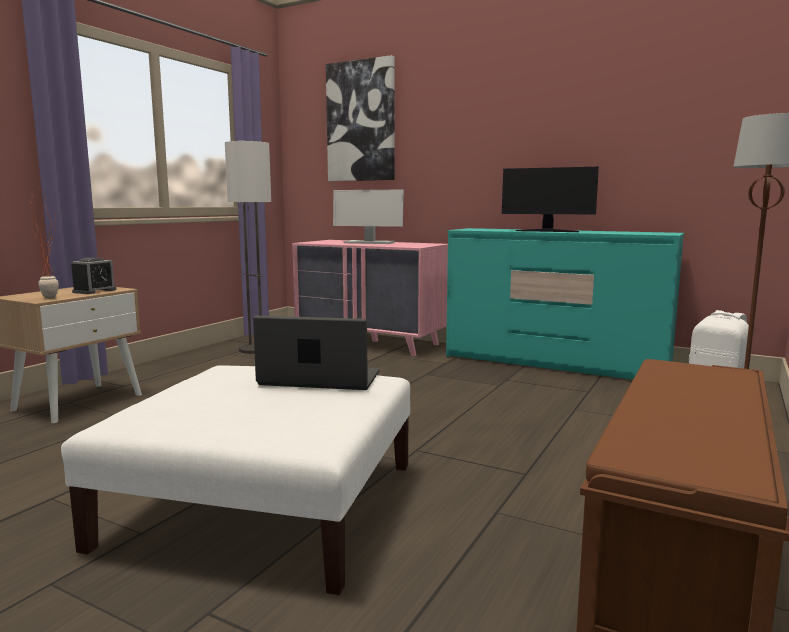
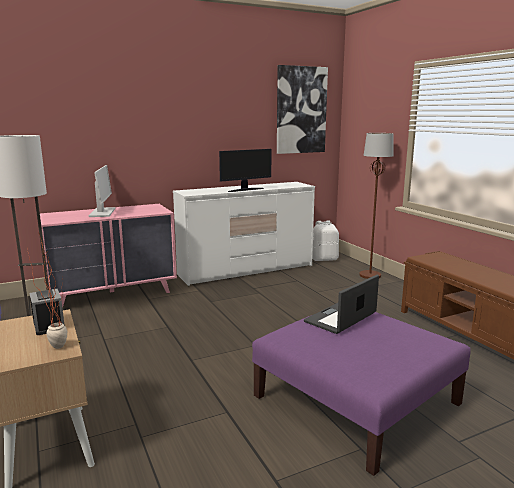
camera: 55 degrees left, 5 degrees up
white ottoman [61,365,410,595] -> purple ottoman [252,312,471,476]
picture [326,55,394,181] -> picture moved to [277,65,328,154]
monitor [333,190,404,244] -> monitor turned 60 degrees counterclockwise [89,165,115,217]
turquoise dresser [446,228,684,380] -> white dresser [173,182,315,286]

